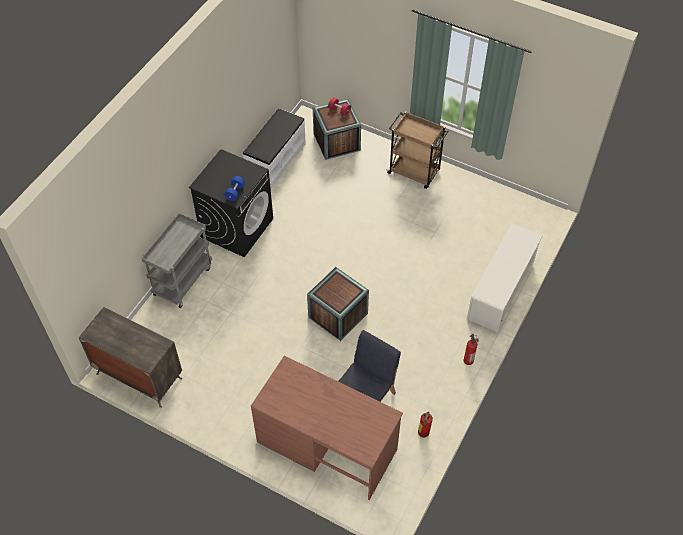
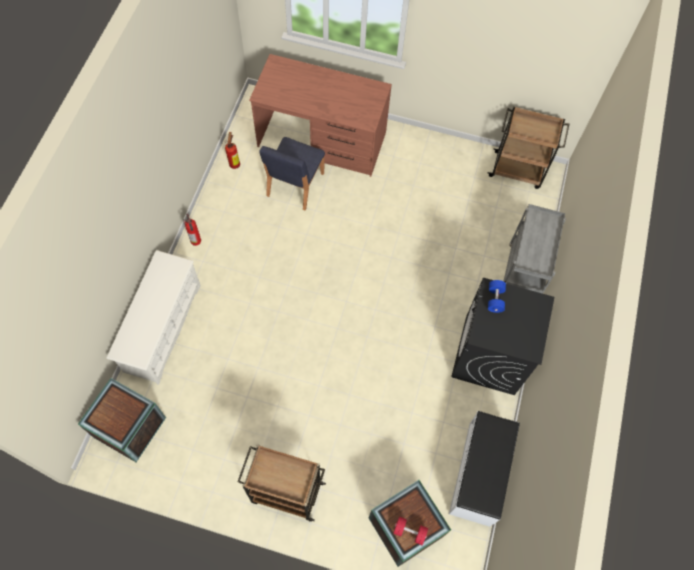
camera: 165 degrees right, 10 degrees up
dresser [79,307,182,408] -> brown cart [487,106,569,189]
crate [307,267,369,341] -> crate moved to [78,378,166,462]

